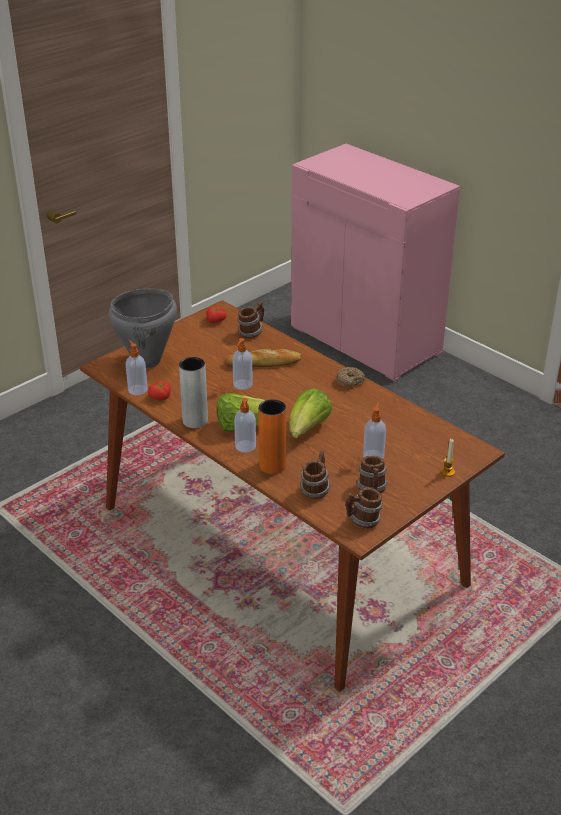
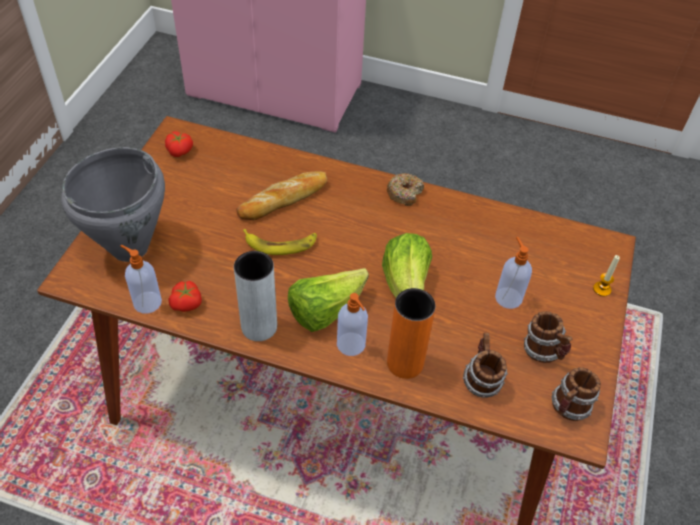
camera: 30 degrees left, 15 degrees up
soap dispenser [232,338,253,390] -> banana [243,229,317,255]
mug [237,301,264,338] -> none

